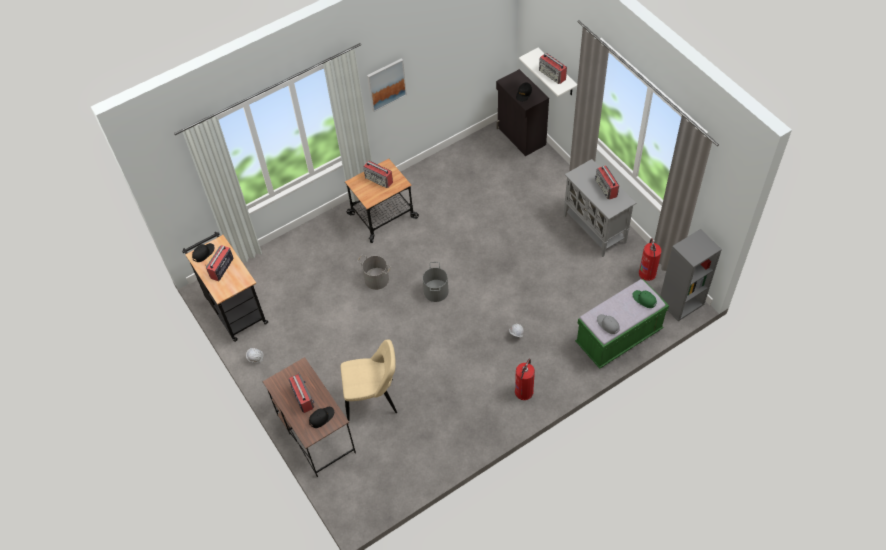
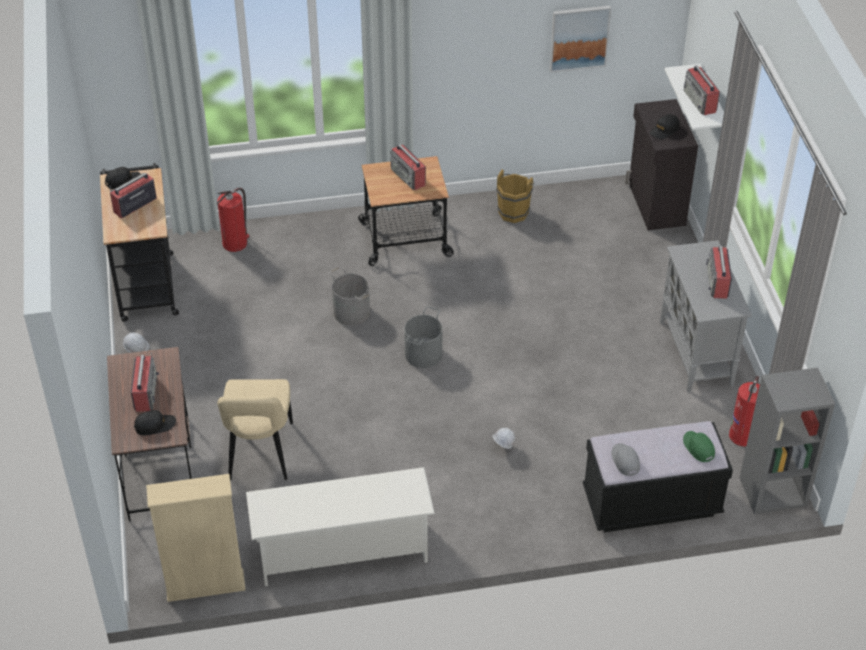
camera: 20 degrees right, 10 degrees down
beige chair [341,339,397,421] -> beige chair turned 75 degrees clockwise [217,379,293,481]
picture [367,58,407,112] -> picture moved to [550,6,611,72]
fire extinguisher [515,359,535,400] -> fire extinguisher moved to [217,188,249,252]
green bench [575,279,669,369] -> black bench [583,421,733,532]
none -> beige bookcase [146,474,246,602]
none -> white shoe rack [246,467,435,586]
none -> brown bucket [496,170,534,223]

